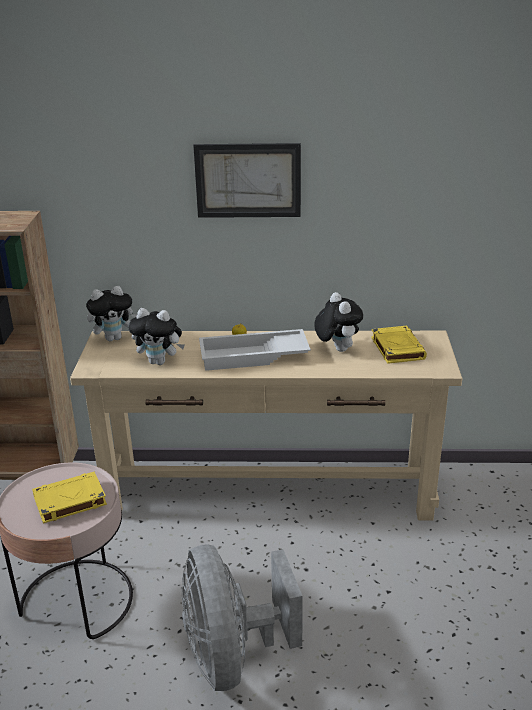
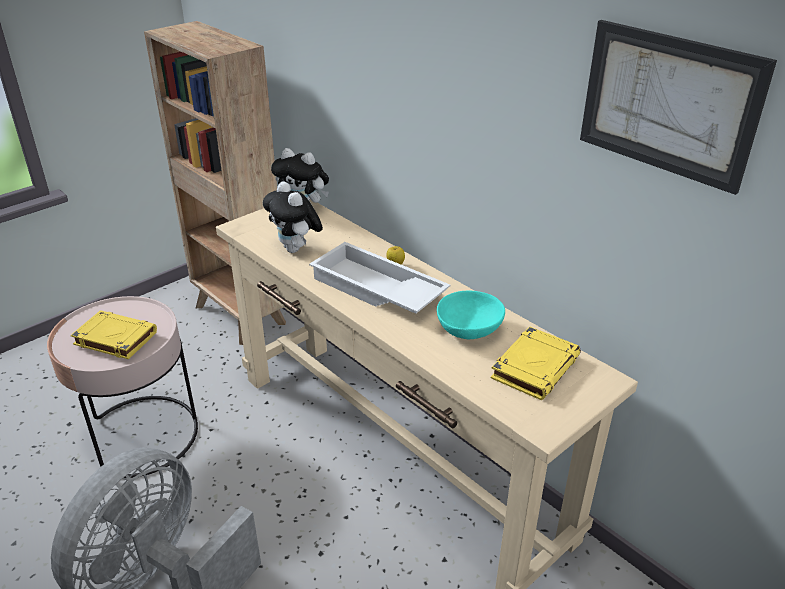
camera: 45 degrees right, 5 degrees up
picture [193,143,301,218] -> picture moved to [580,20,777,195]
plush toy [314,292,363,352] -> turquoise bowl [437,291,505,339]

